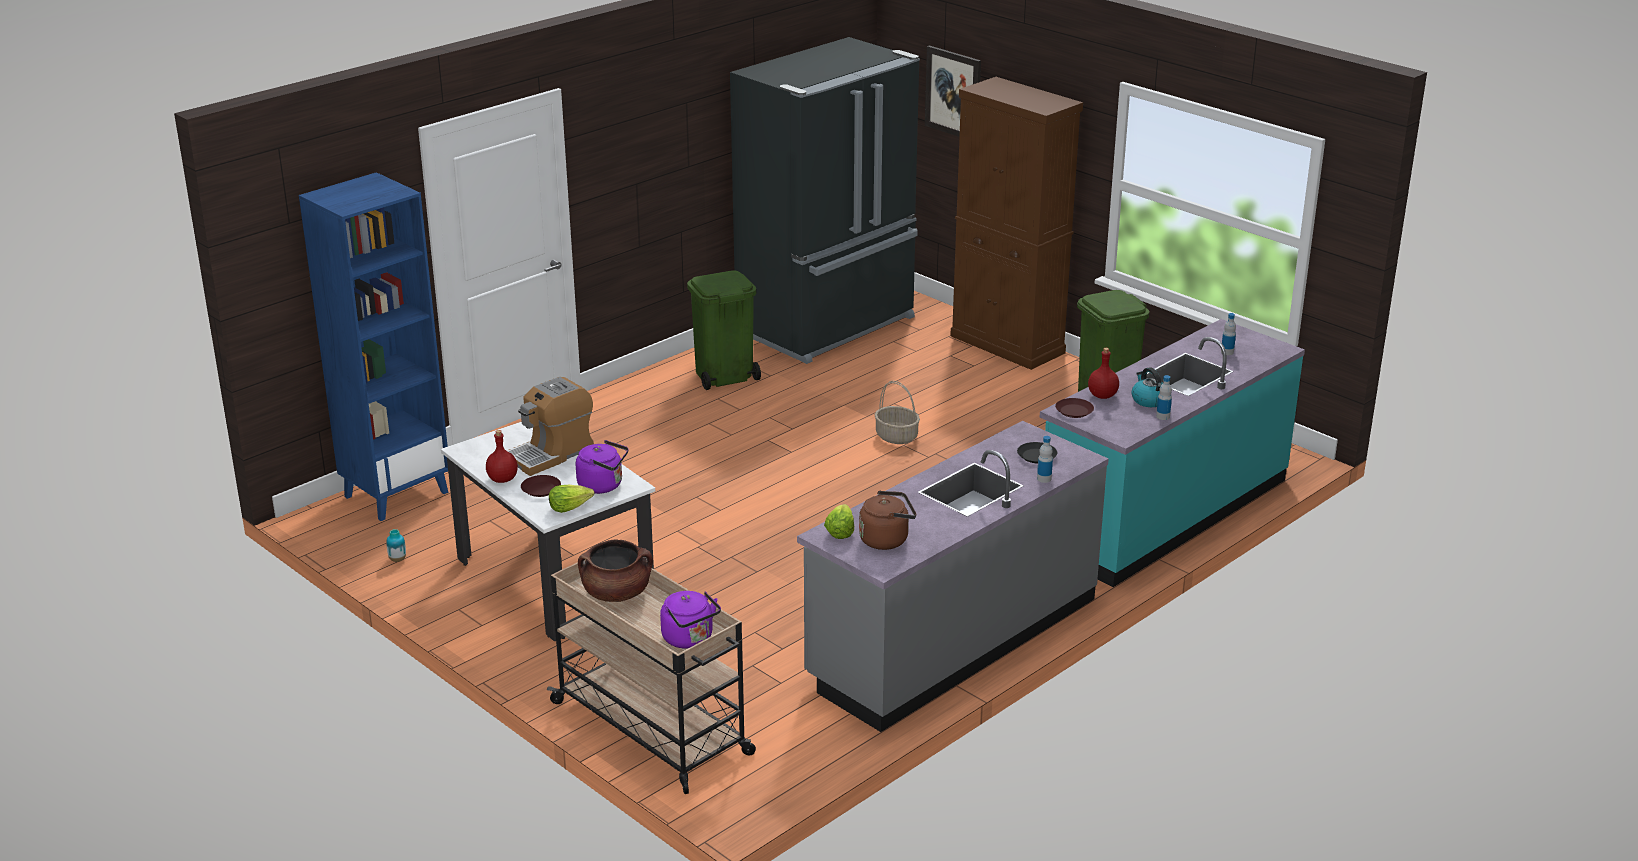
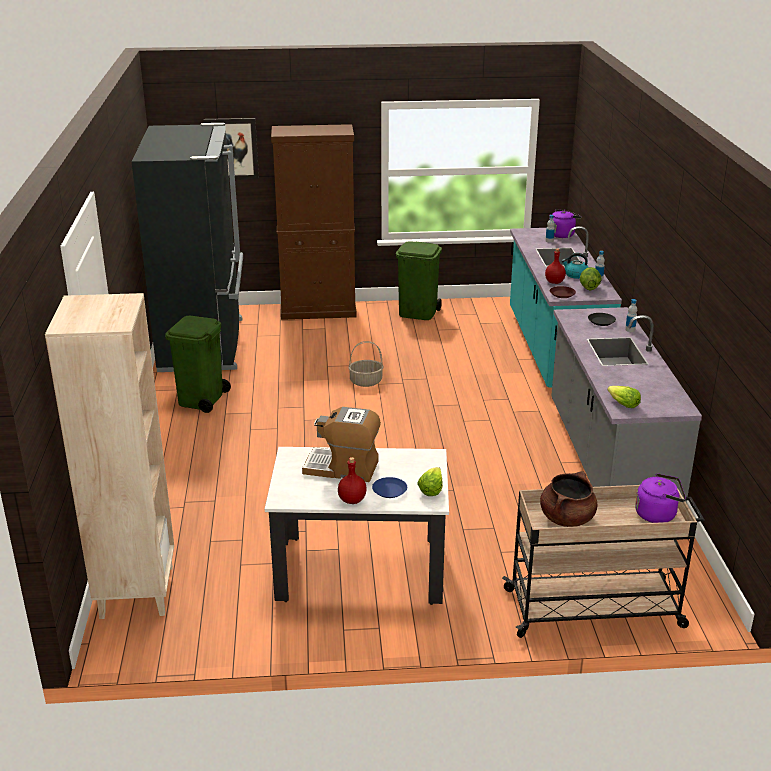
camera: 50 degrees left, 0 degrees up
blue bookcase [299,172,448,521] -> beige bookcase [45,293,174,619]
vase [386,529,406,562] -> none
coffee machine [507,377,594,476] -> coffee machine turned 105 degrees clockwise [302,407,381,482]
brown plate [521,475,561,497] -> blue plate [372,477,407,498]
purple kettle [576,440,629,494] -> purple kettle moved to [549,209,581,238]
brown kettle [859,491,916,550] -> none
none -> lettuce [580,267,602,291]

